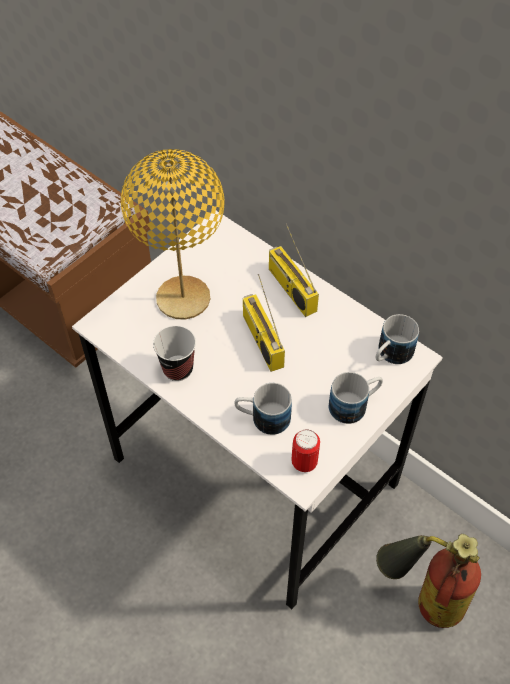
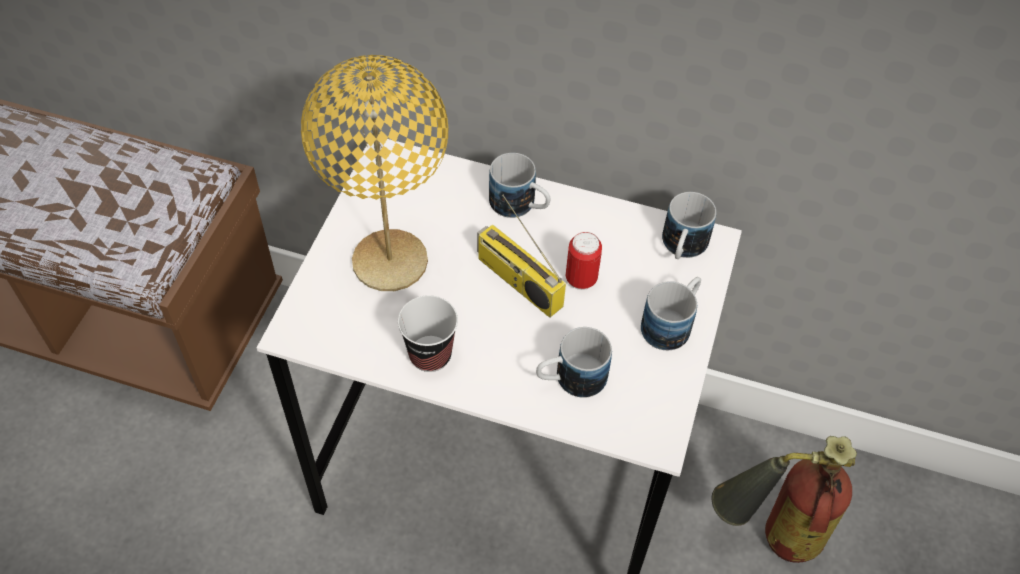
camera: 25 degrees left, 0 degrees up
radio [269,224,319,317] -> mug [489,153,550,218]
can [291,430,320,472] -> can moved to [566,232,602,290]

